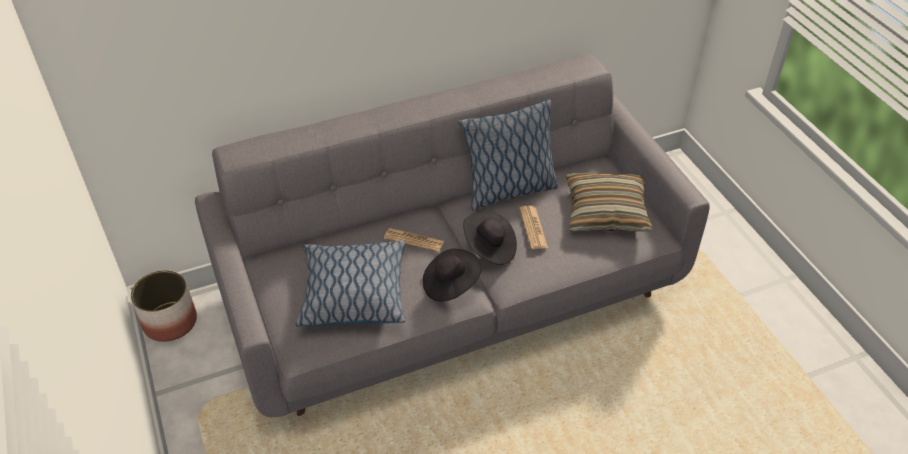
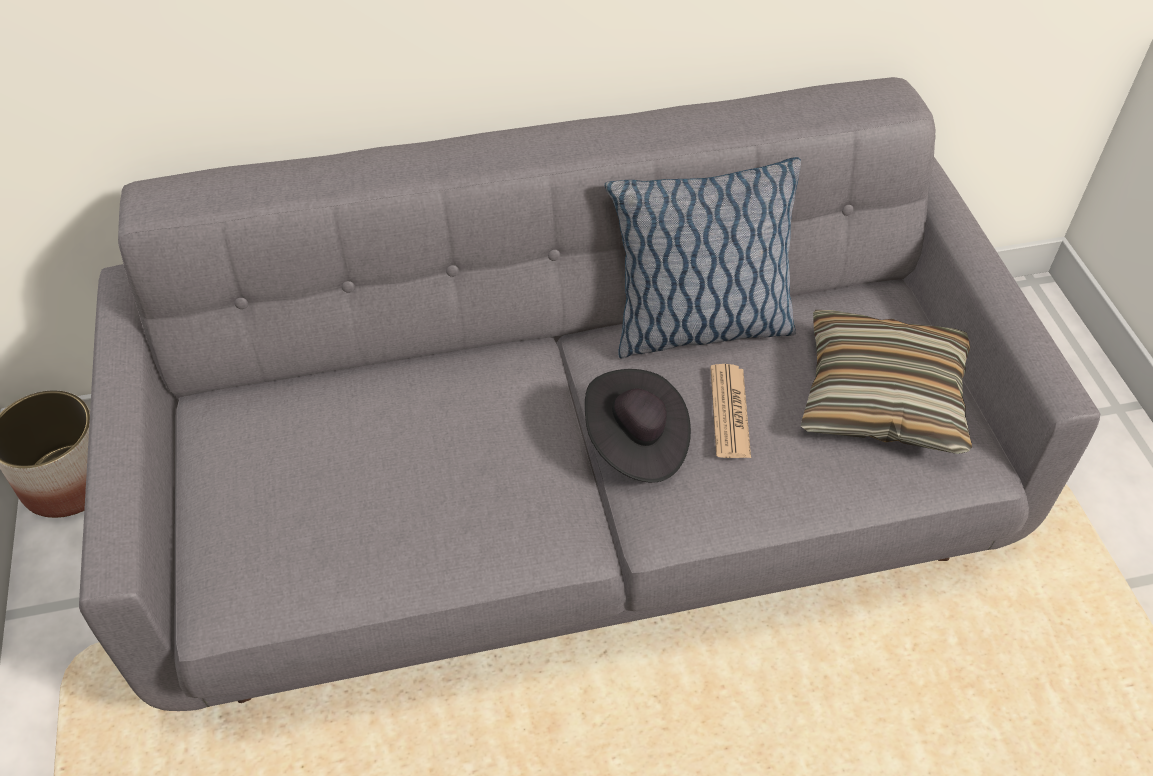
camera: 10 degrees right, 5 degrees up
pillow [296,241,405,327] -> none
newspaper [384,228,444,252] -> none
black hat [423,249,482,302] -> none

